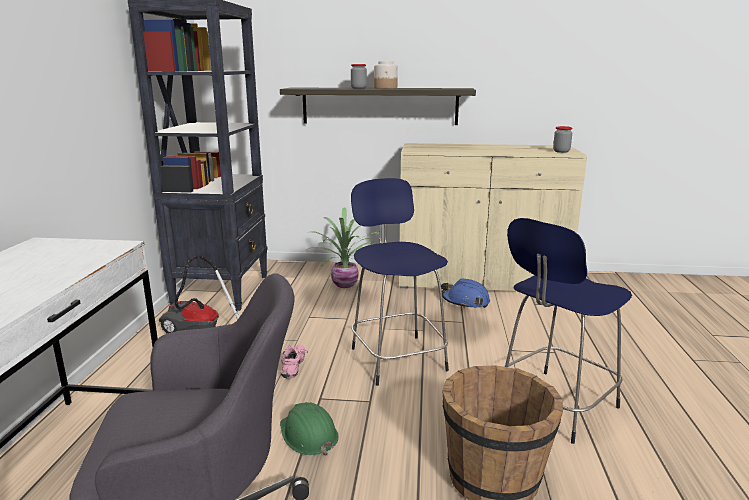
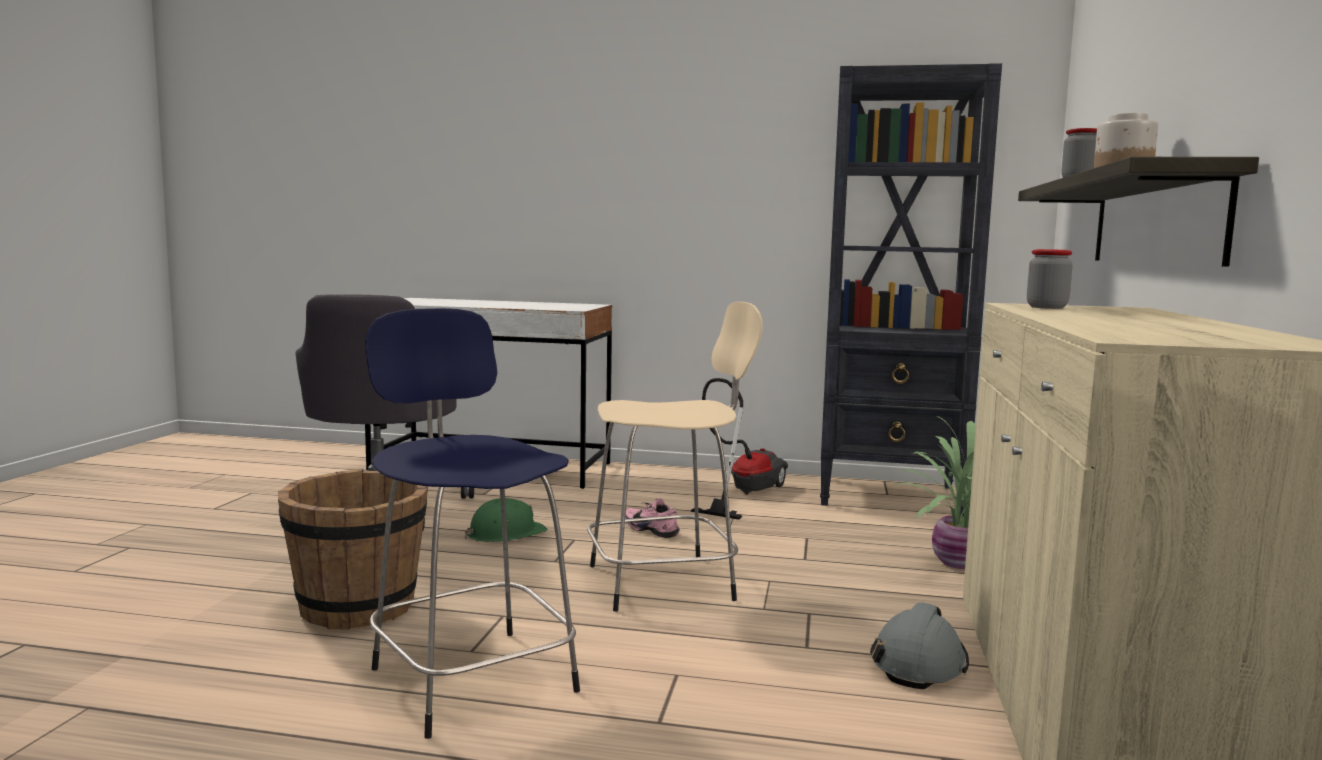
camera: 95 degrees right, 10 degrees down
pink shoe [281,345,309,379] -> pink shoe turned 150 degrees counterclockwise [625,498,680,538]
blue stool [351,178,449,386] -> beige stool [587,302,762,612]
blue hard hat [441,278,490,308] -> grey hard hat [870,602,969,689]
jar [553,126,572,153] -> jar moved to [1027,249,1073,309]

